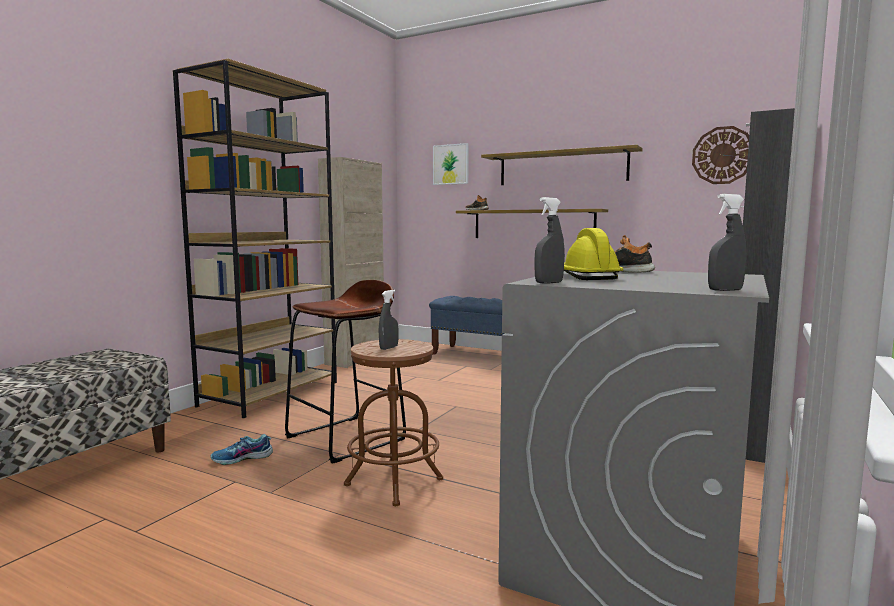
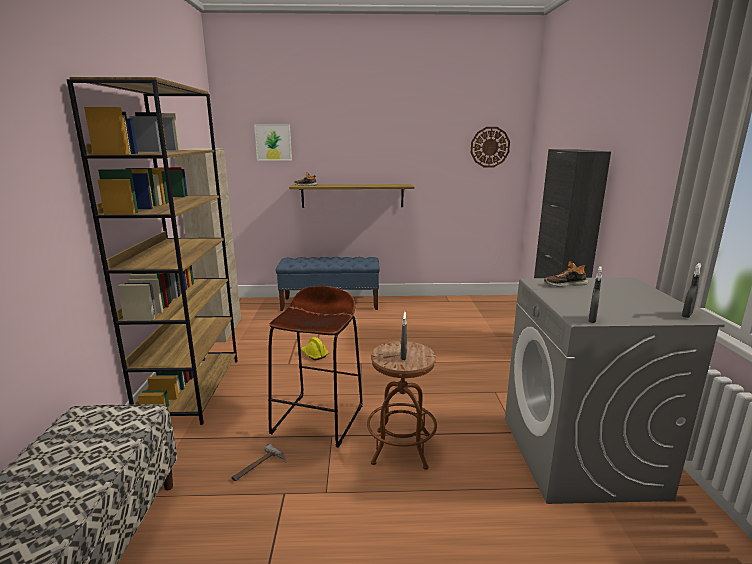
camera: 30 degrees left, 10 degrees up
shoe [210,434,273,465] -> hammer [231,444,286,481]
shelf [481,145,643,185] -> none
yellow hard hat [564,228,624,280] -> yellow hard hat moved to [301,337,329,360]

